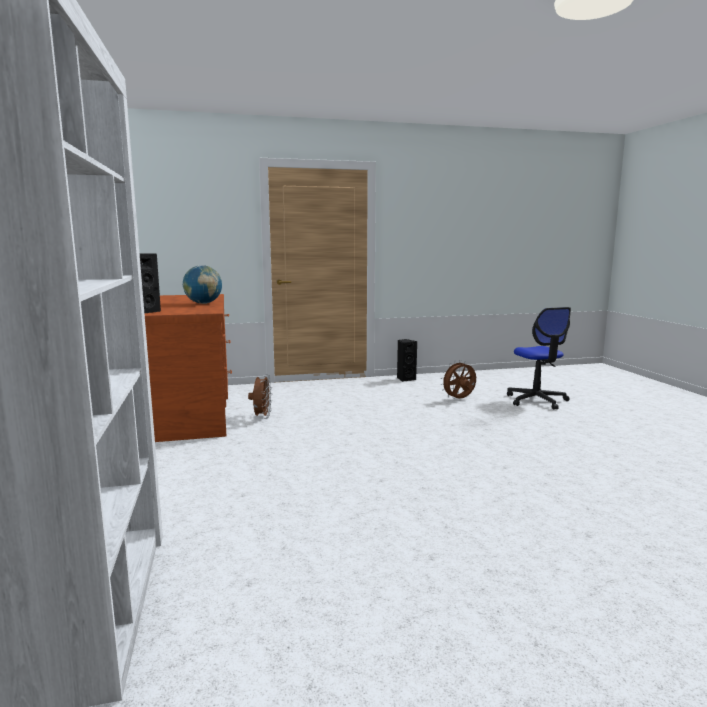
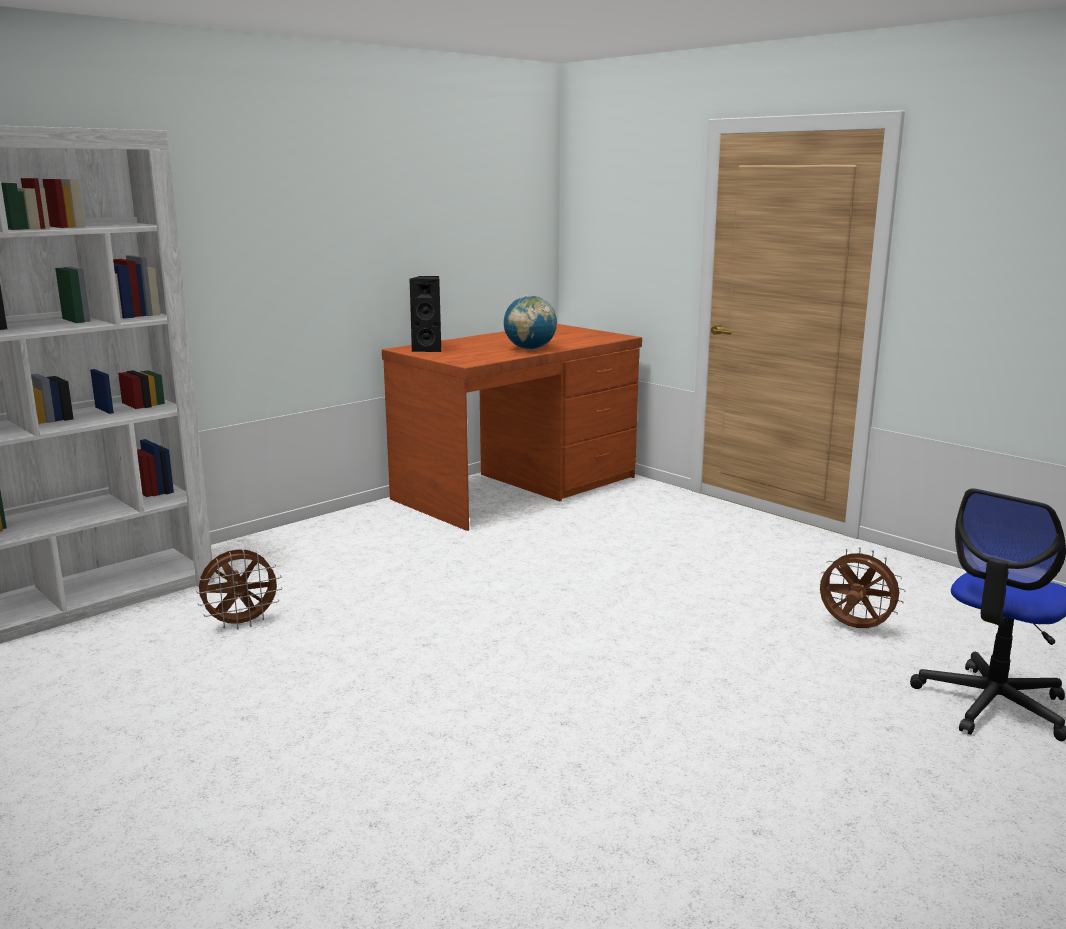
camera: 60 degrees right, 5 degrees up
brown fan [248,374,272,419] -> brown fan moved to [196,549,283,630]
black speaker [397,339,417,382] -> none

